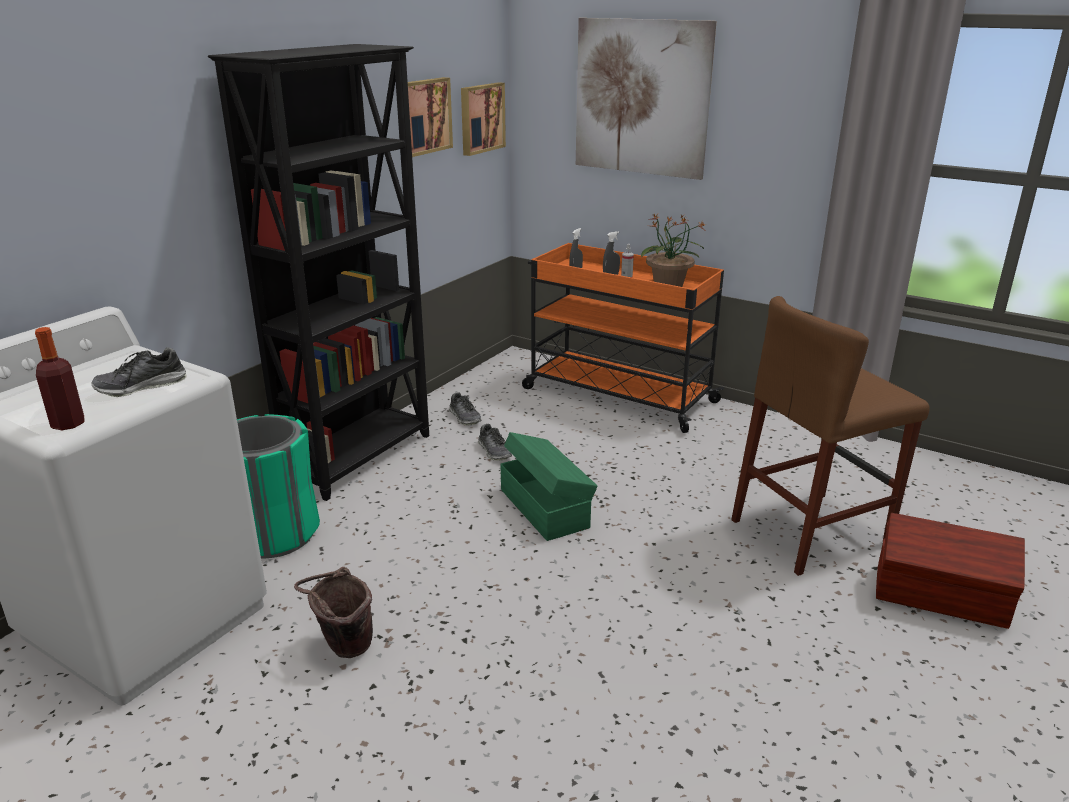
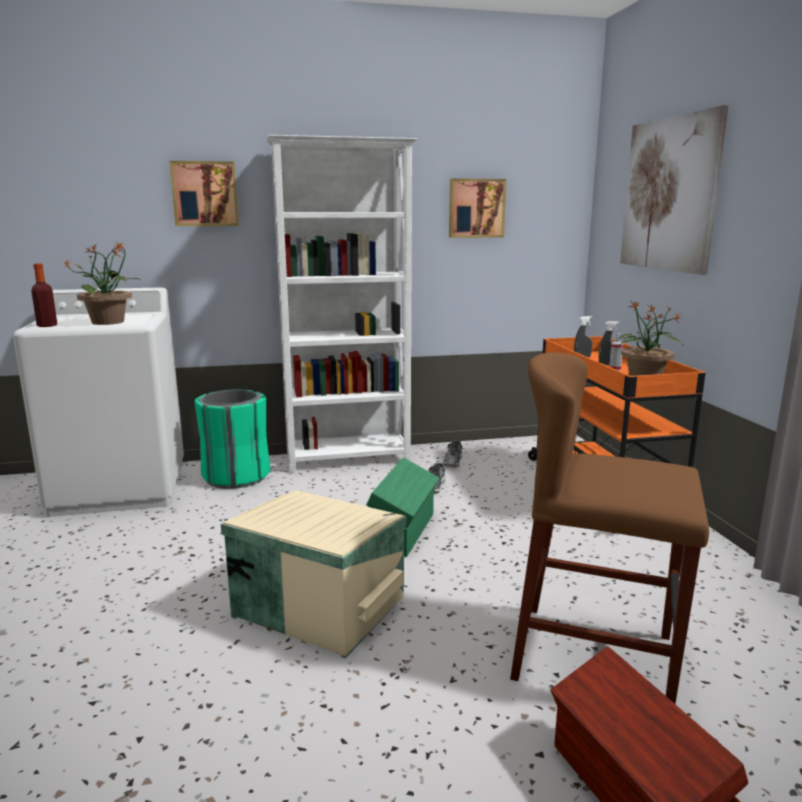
camera: 45 degrees right, 10 degrees down
shoe [91,348,187,397] -> potted plant [63,242,140,325]
black bookcase [208,44,429,501] -> white bookcase [266,135,418,473]
brown bucket [294,567,373,658] -> none
picture [461,82,506,156] -> picture moved to [169,161,239,226]
none -> beige storage box [221,490,406,659]

